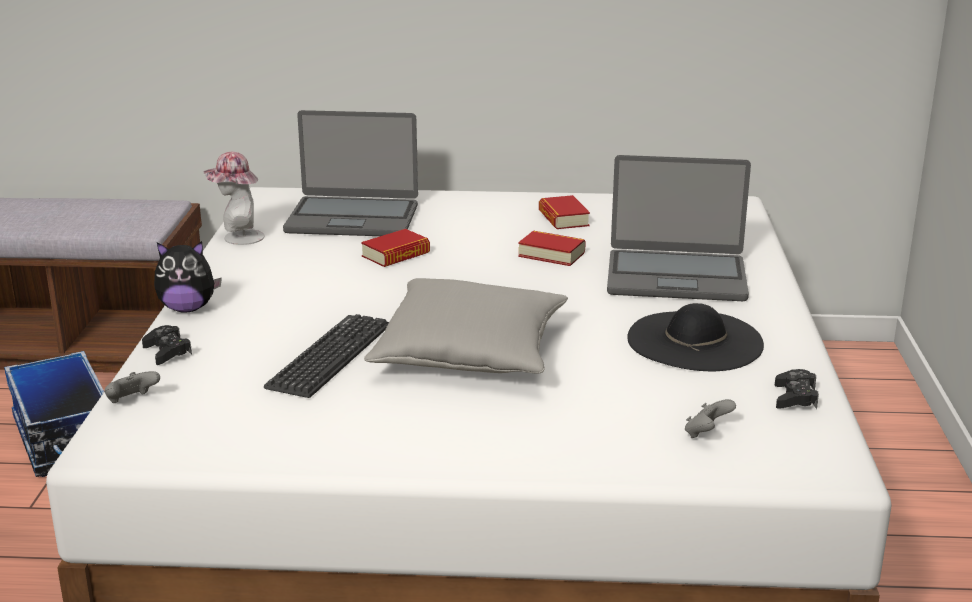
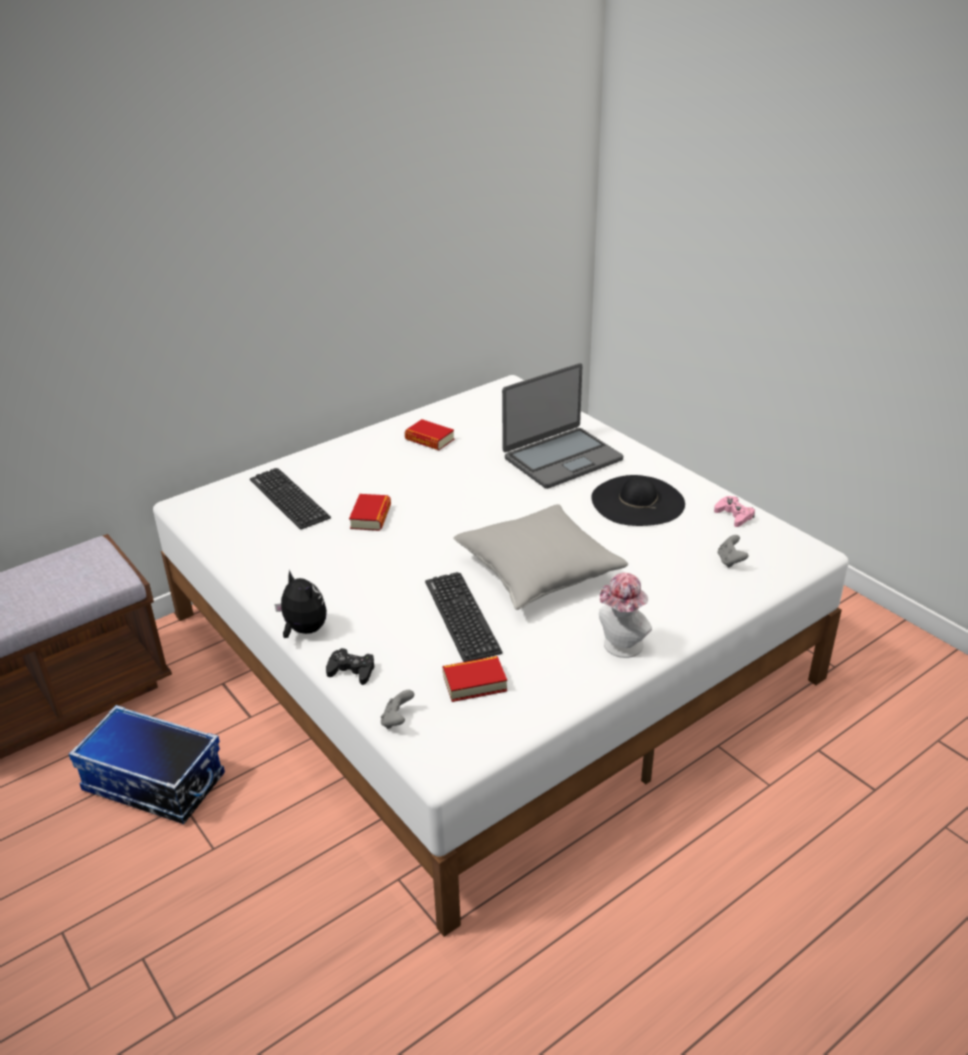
camera: 40 degrees left, 10 degrees up
plush toy [154,241,222,313] -> plush toy turned 90 degrees counterclockwise [275,570,327,638]
hat [203,152,264,245] -> hat moved to [599,573,652,658]
laptop [283,110,418,236] -> keyboard [250,468,331,529]
book [518,231,586,266] -> book moved to [443,656,507,702]
black game controller [775,369,819,409] -> pink game controller [714,496,755,527]

